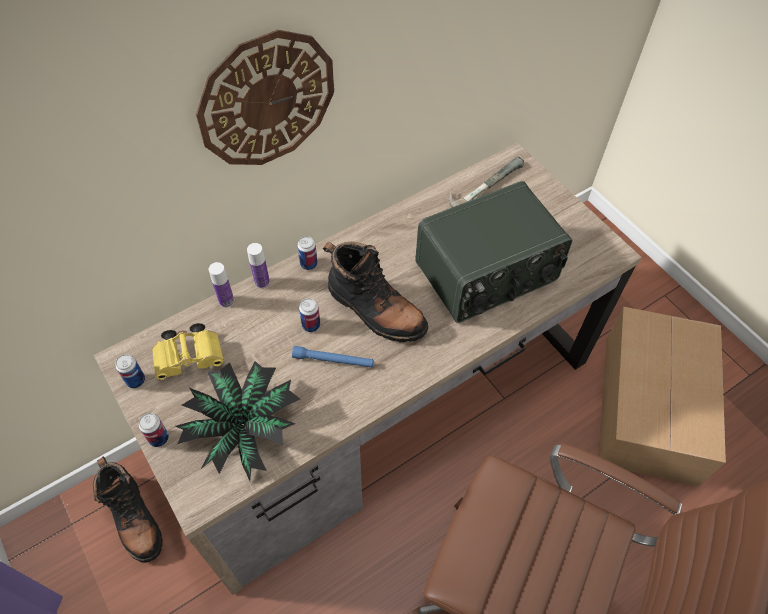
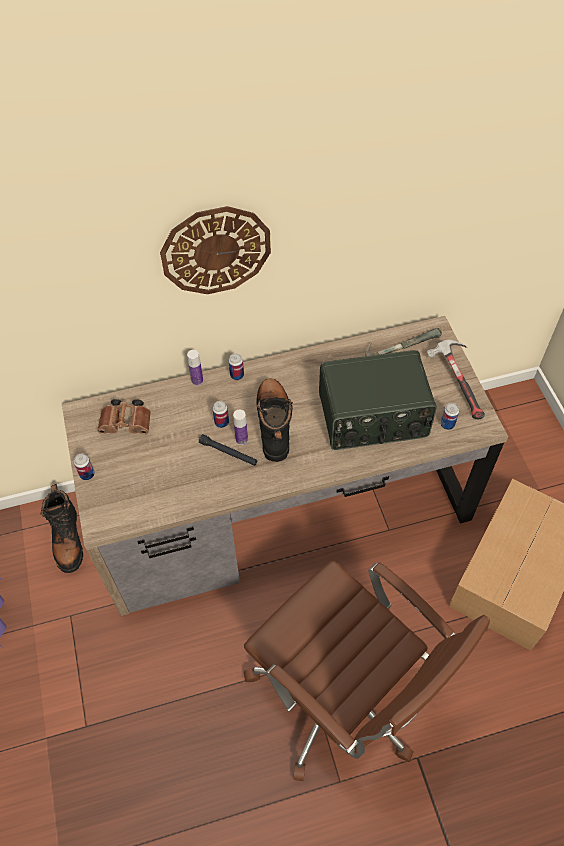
camera: 20 degrees right, 0 degrees up
can [115,354,145,389] -> can moved to [440,403,459,430]
yellow binoculars [152,323,224,380] -> brown binoculars [97,399,151,435]
potted plant [175,361,300,481] -> none
bottle [209,262,234,308] -> bottle moved to [233,410,248,445]
blue flashlight [292,346,374,368] -> black flashlight [199,434,257,466]
black boot [323,242,428,342] -> black boot turned 150 degrees counterclockwise [256,378,293,462]
none -> hammer [427,339,485,419]

